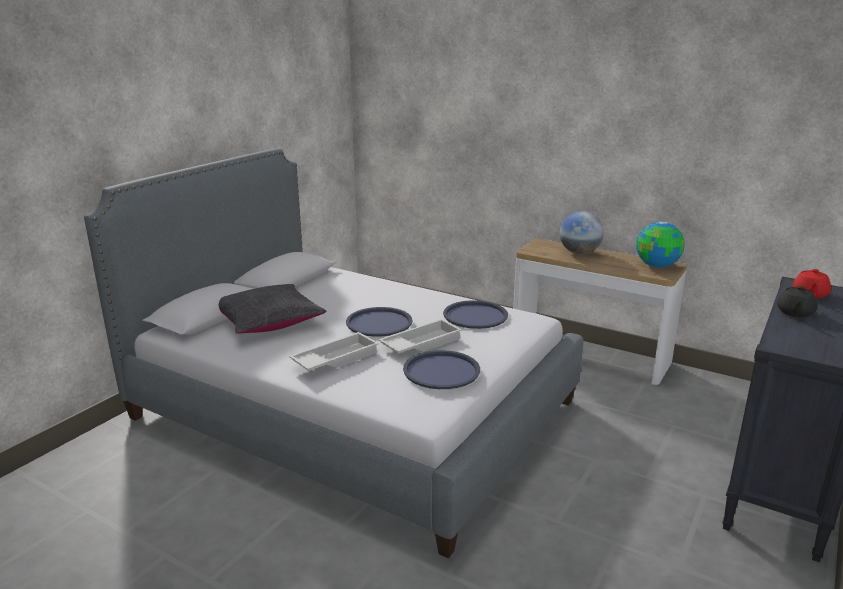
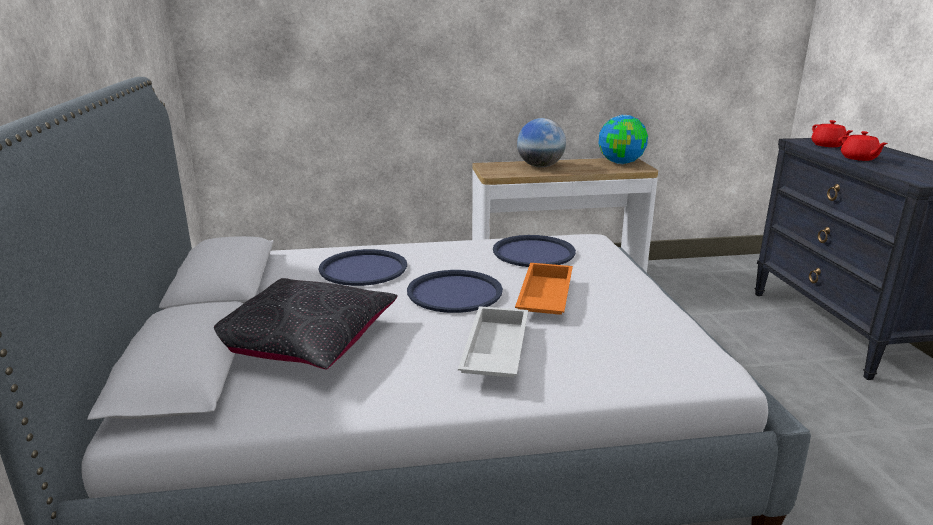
camera: 40 degrees left, 0 degrees up
white tray [378,319,462,354] -> orange tray [515,263,573,315]
blue tray [403,350,480,389] -> blue tray moved to [319,249,407,286]
black teapot [777,286,817,317] -> red teapot [841,131,888,161]

